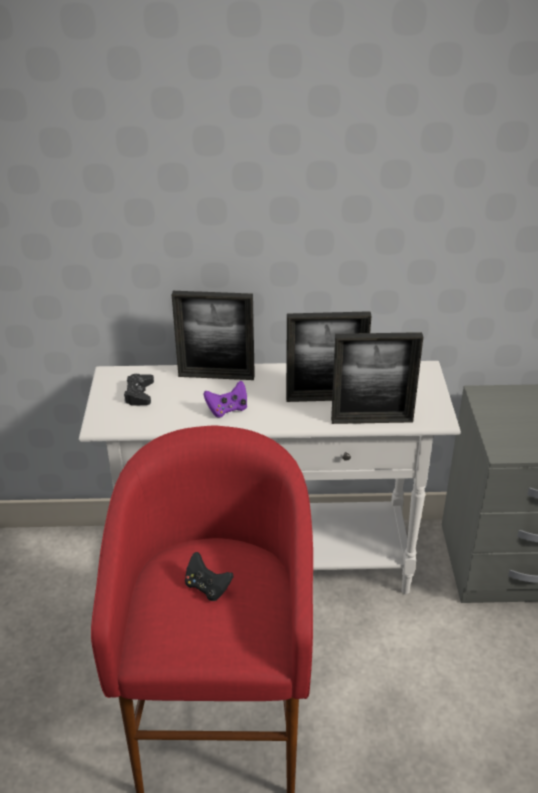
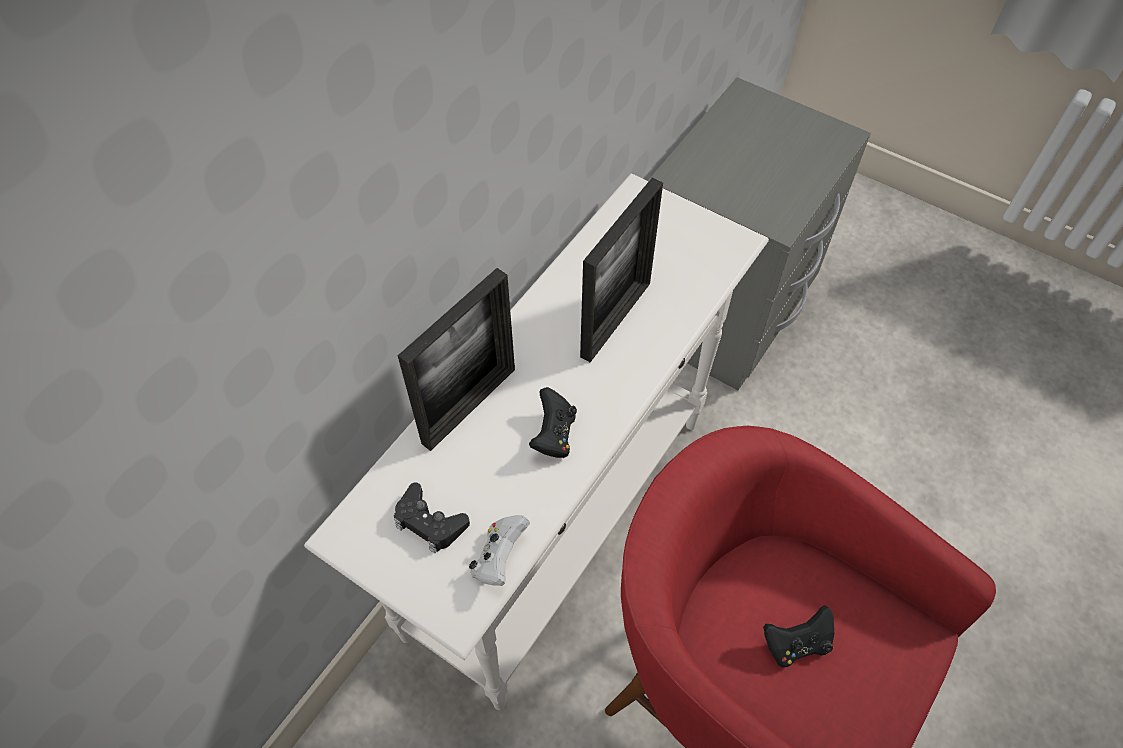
camera: 55 degrees left, 20 degrees up
purple game controller [203,381,247,417] -> black game controller [529,387,577,458]
picture frame [331,332,423,424] -> none
none -> white game controller [469,515,530,586]

